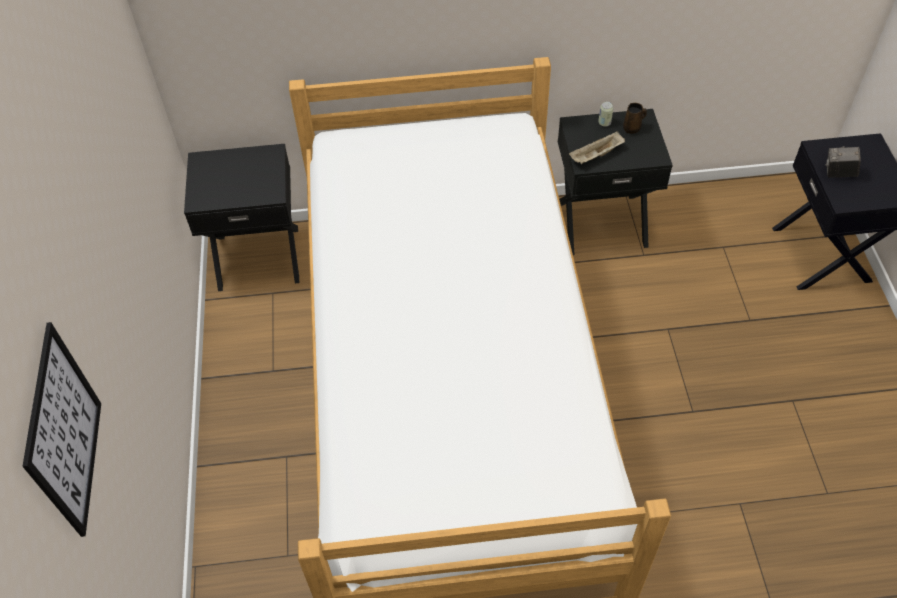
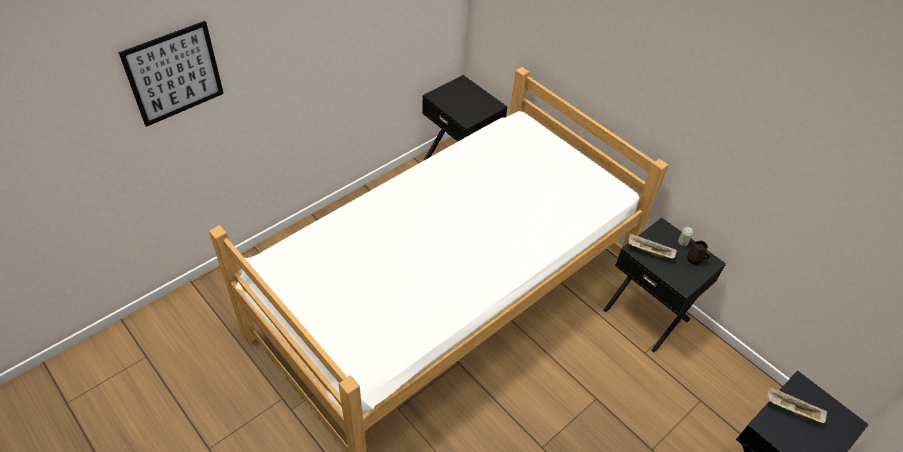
camera: 50 degrees right, 5 degrees down
camera [825,146,861,178] -> beige tray [767,387,828,423]

